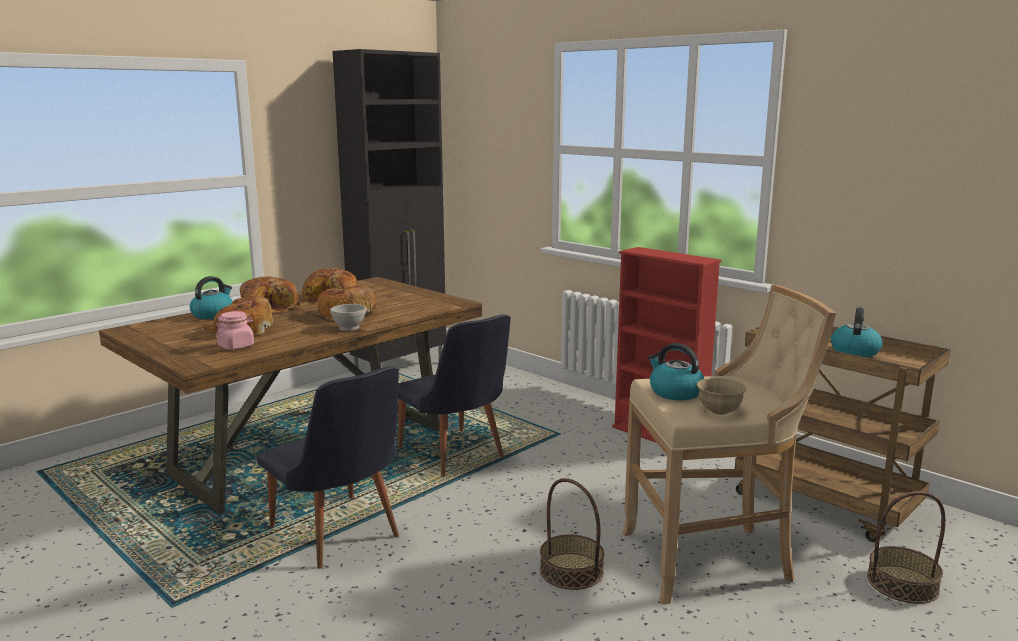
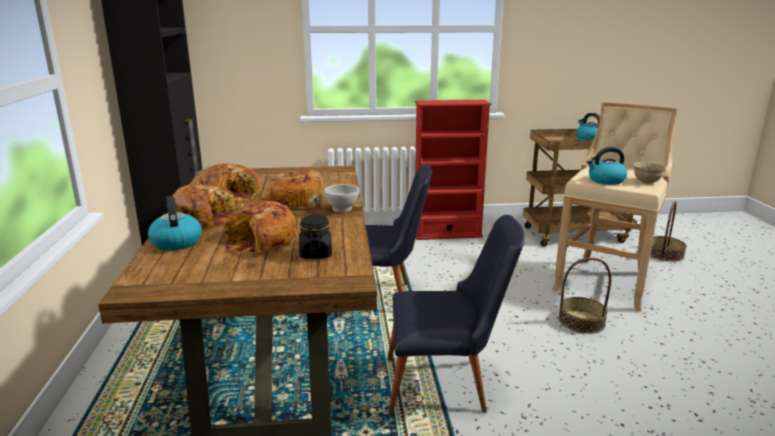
camera: 50 degrees left, 5 degrees up
pink jar [216,311,254,350] -> black jar [299,215,332,259]

